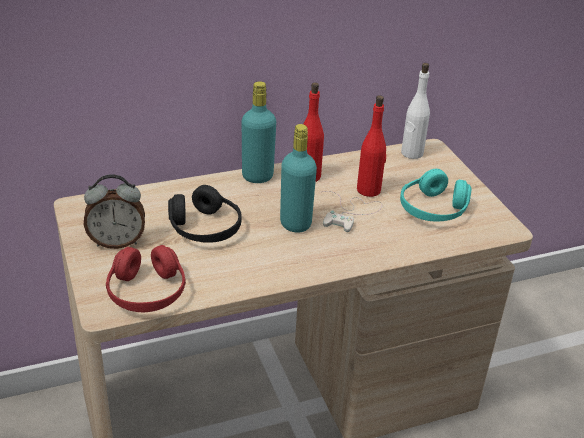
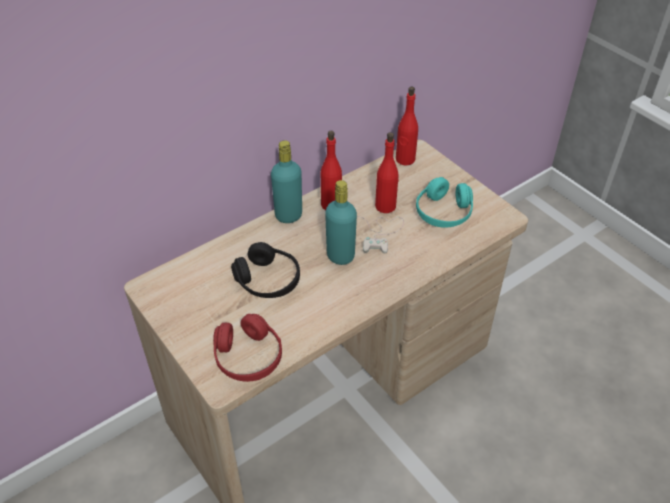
camera: 15 degrees left, 10 degrees up
alarm clock [84,174,145,249] -> none
white bottle [401,63,430,159] -> red bottle [396,87,418,166]

